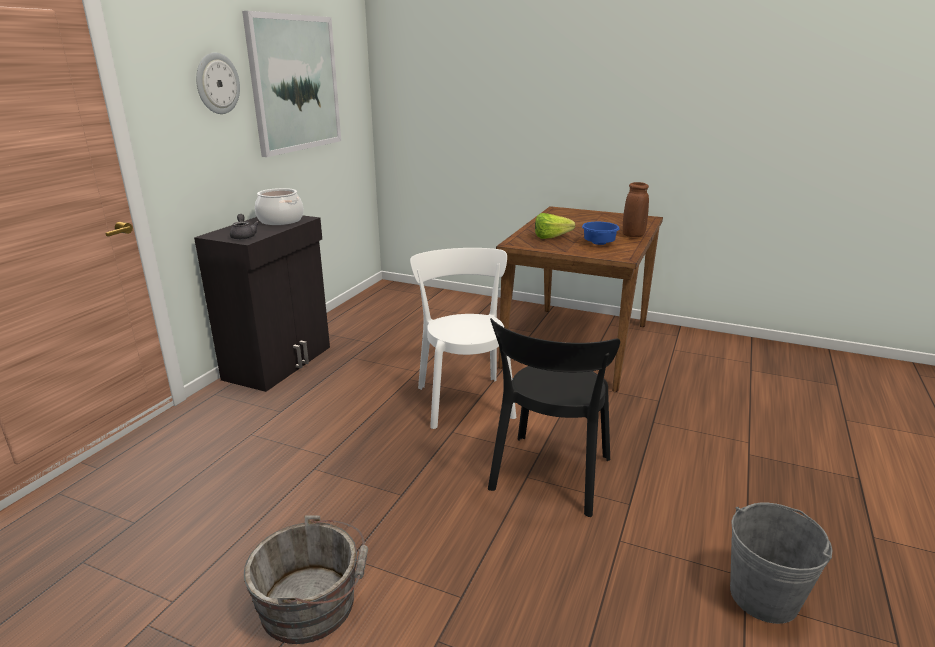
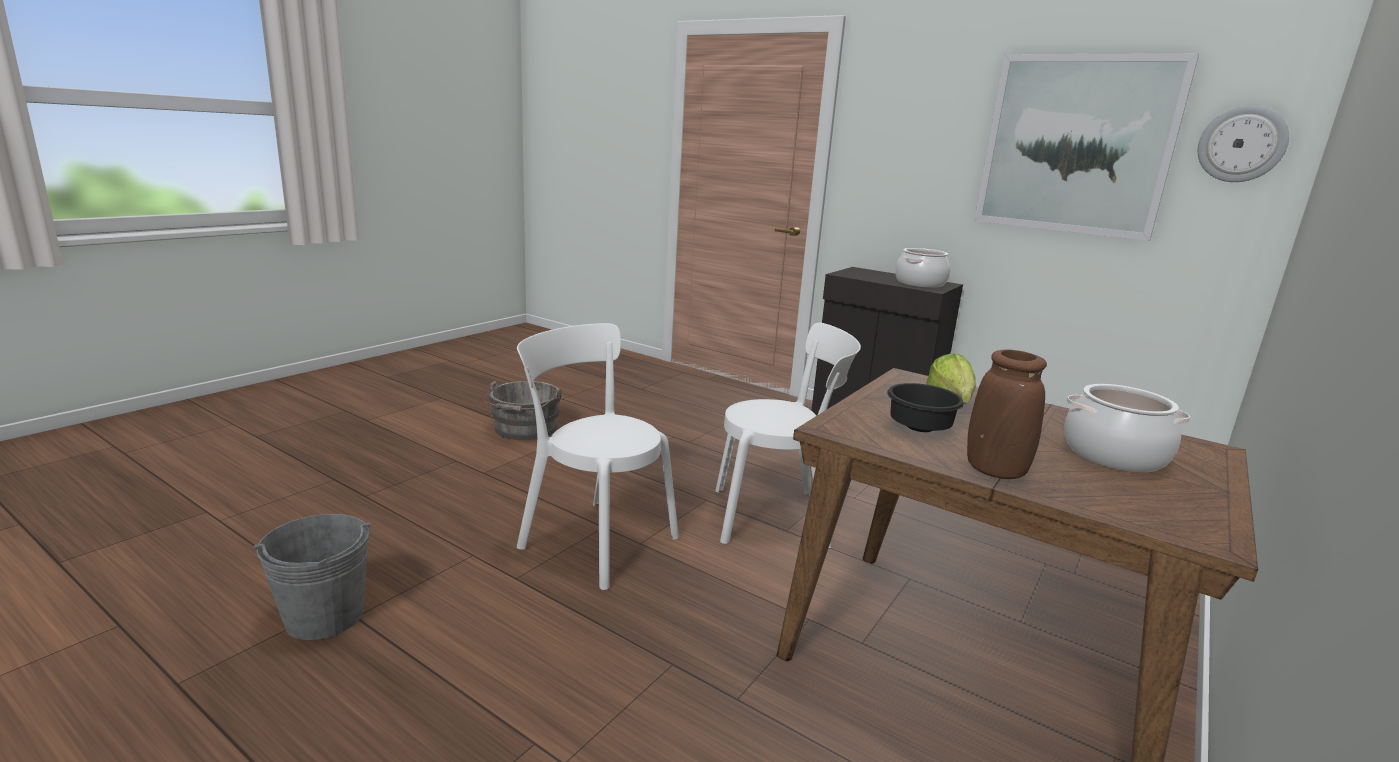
camera: 100 degrees right, 5 degrees down
wall clock [196,52,240,114] -> wall clock moved to [1198,105,1289,182]
grey teapot [230,214,259,240] -> none
black chair [488,318,620,517] -> white chair [517,323,679,590]
blue bowl [582,222,620,245] -> black bowl [887,383,964,432]
none -> cooking pot [1064,384,1190,472]

